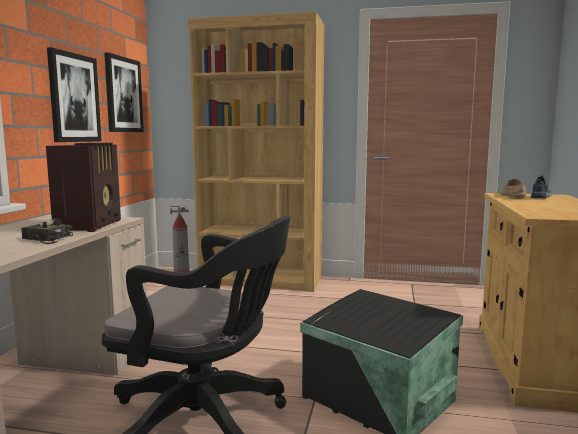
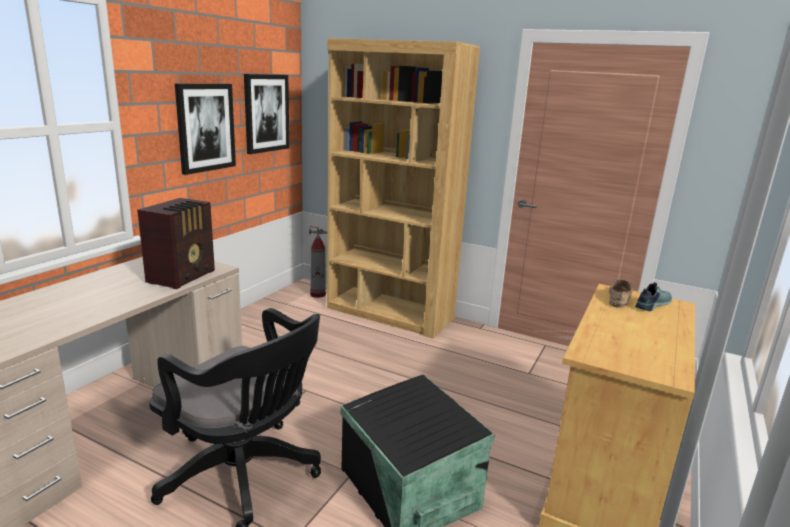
camera: 15 degrees right, 10 degrees up
radio [21,172,73,244] -> none

